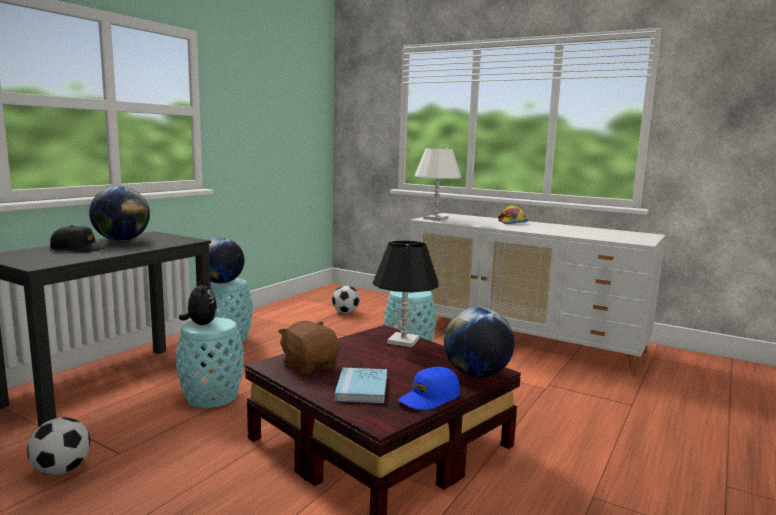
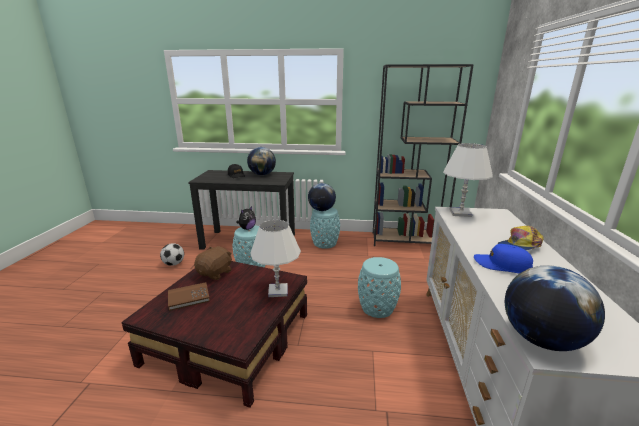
camera: 65 degrees right, 10 degrees up
football [332,286,360,313] -> none
blue book [335,368,387,403] -> brown book [168,282,210,311]
black table lamp [373,241,438,347] -> white table lamp [250,220,301,297]
blue cap [398,367,460,410] -> blue cap moved to [474,244,533,274]
globe [444,307,514,378] -> globe moved to [505,265,605,351]
none -> bookcase [373,64,474,246]

